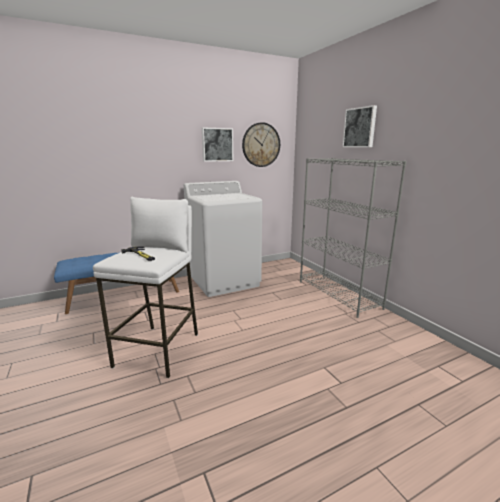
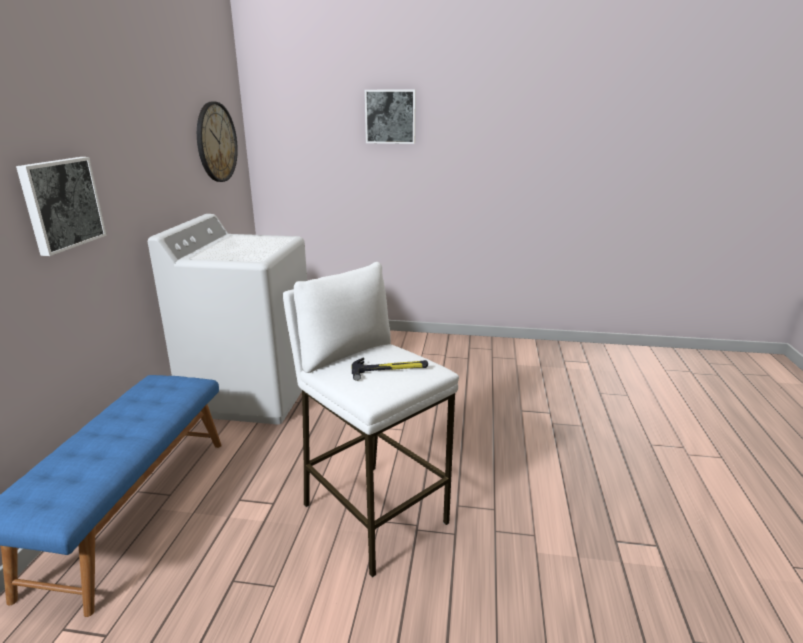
camera: 55 degrees left, 5 degrees up
picture [202,127,233,162] -> picture moved to [16,157,107,256]
grey bookcase [300,158,407,318] -> none

